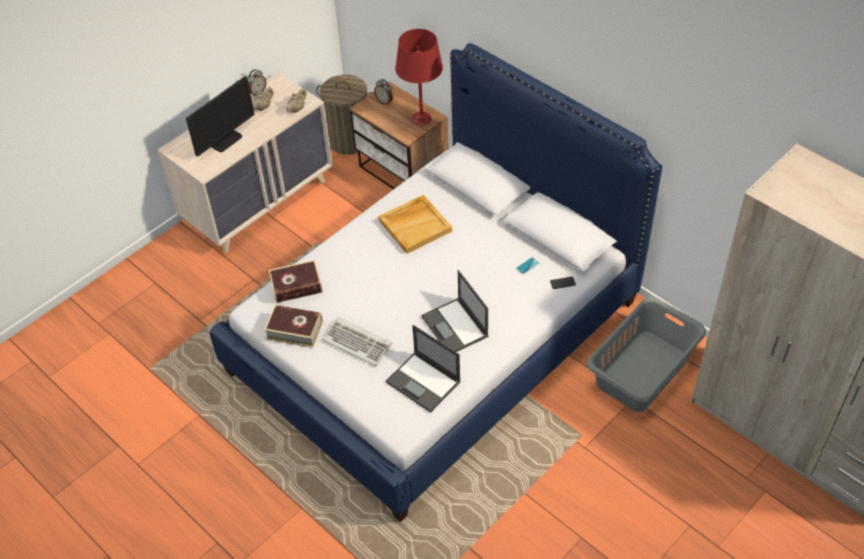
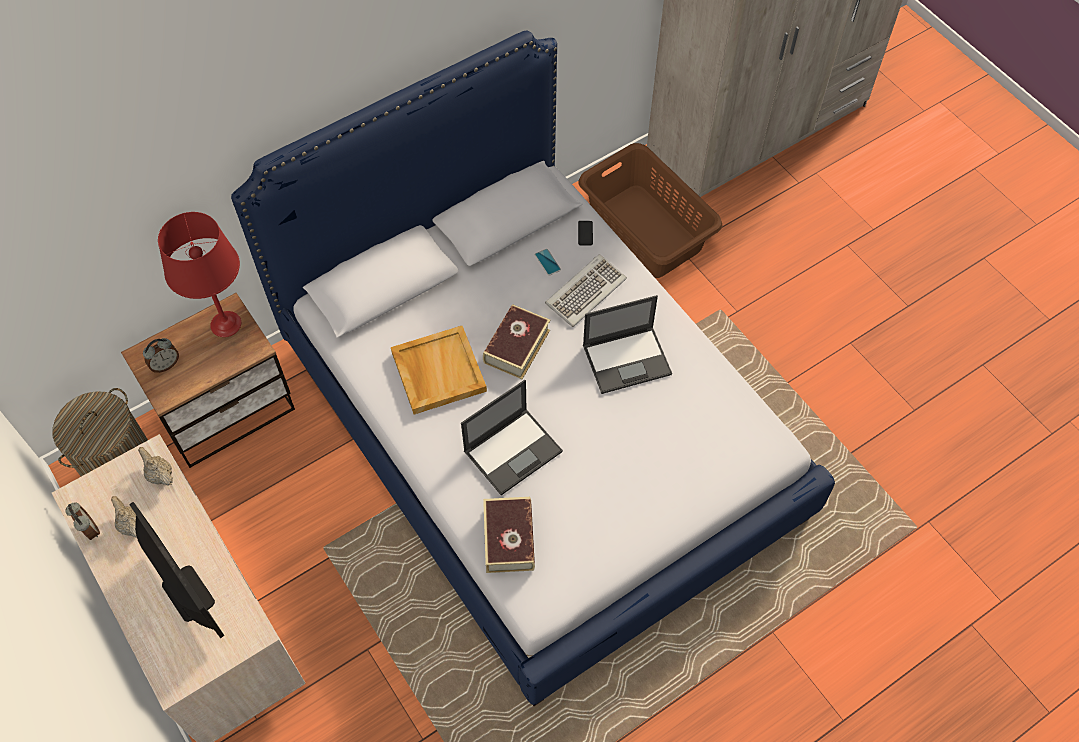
camera: 80 degrees left, 10 degrees up
book [264,305,323,348] -> book moved to [483,304,550,379]
keyboard [322,317,392,366] -> keyboard moved to [545,254,627,327]
laptop [386,325,461,413] -> laptop moved to [461,380,563,495]
grey laundry basket [587,297,706,412] -> brown laundry basket [578,143,722,278]

